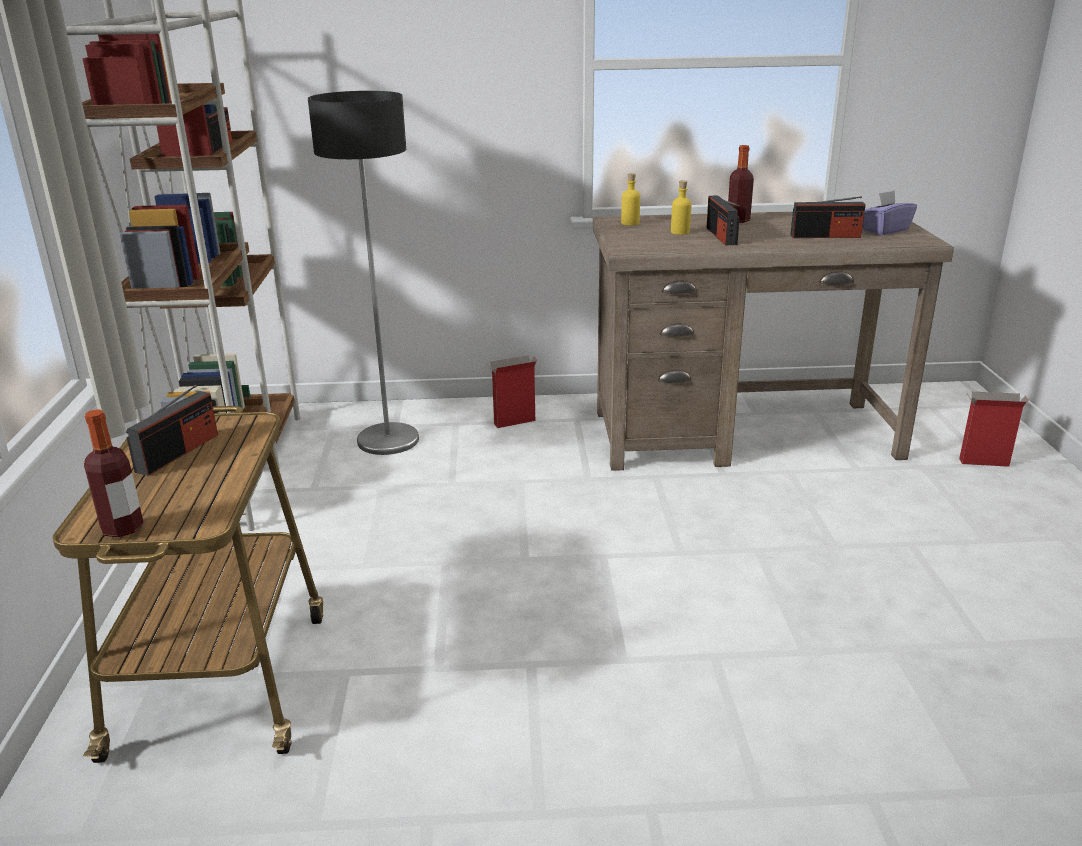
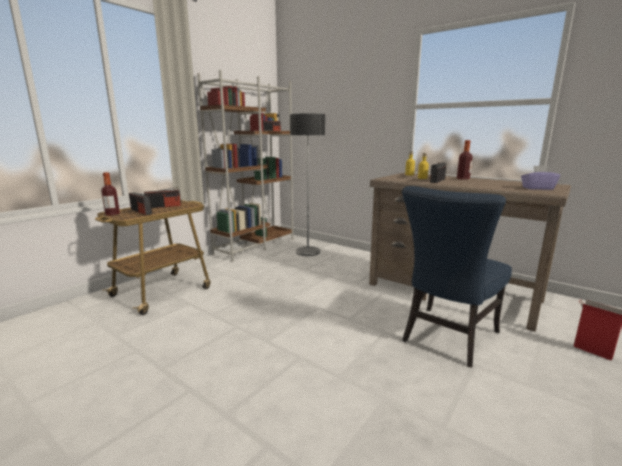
camera: 40 degrees right, 10 degrees down
cardboard box [491,355,538,428] -> none
radio [791,196,866,238] -> radio moved to [129,193,152,215]
none -> blue chair [402,186,512,367]

